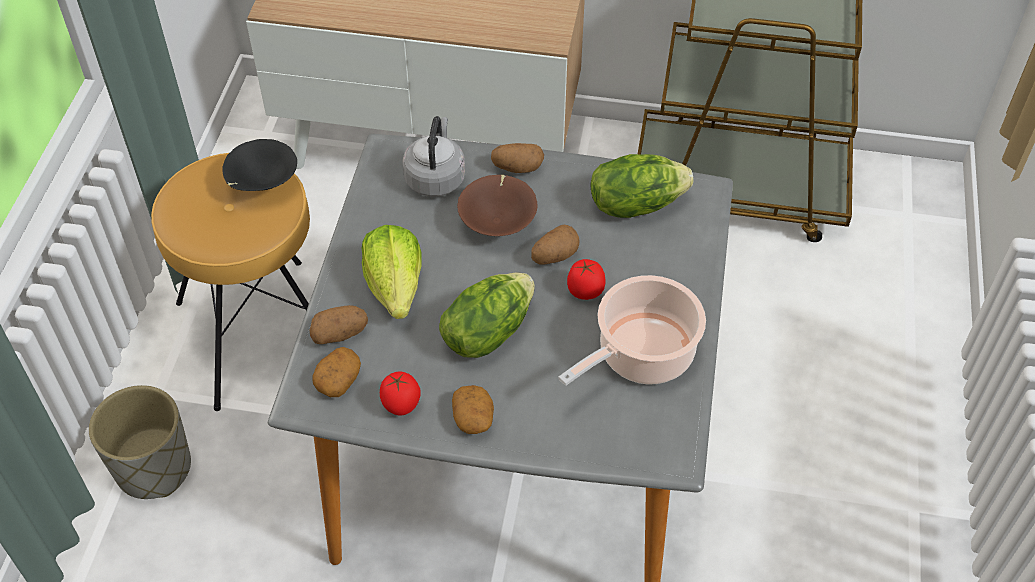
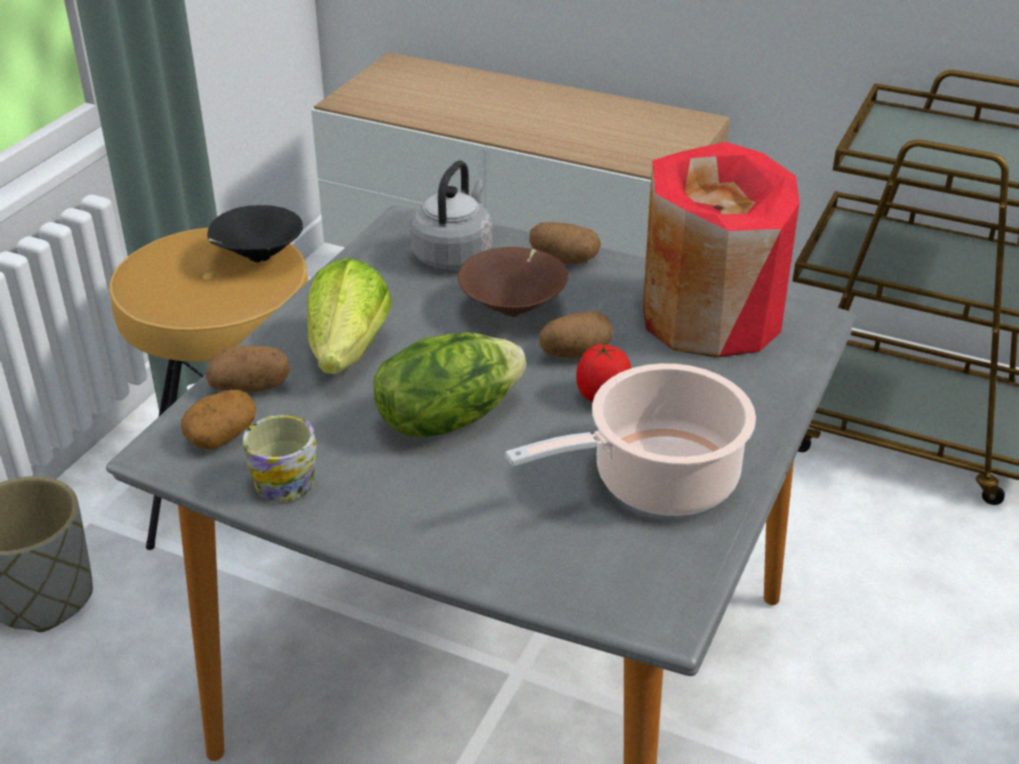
camera: 15 degrees right, 15 degrees down
tomato [380,372,421,416] -> mug [243,415,316,502]
potato [452,385,494,434] -> none
lettuce [590,154,693,218] -> red vase [643,142,800,358]

